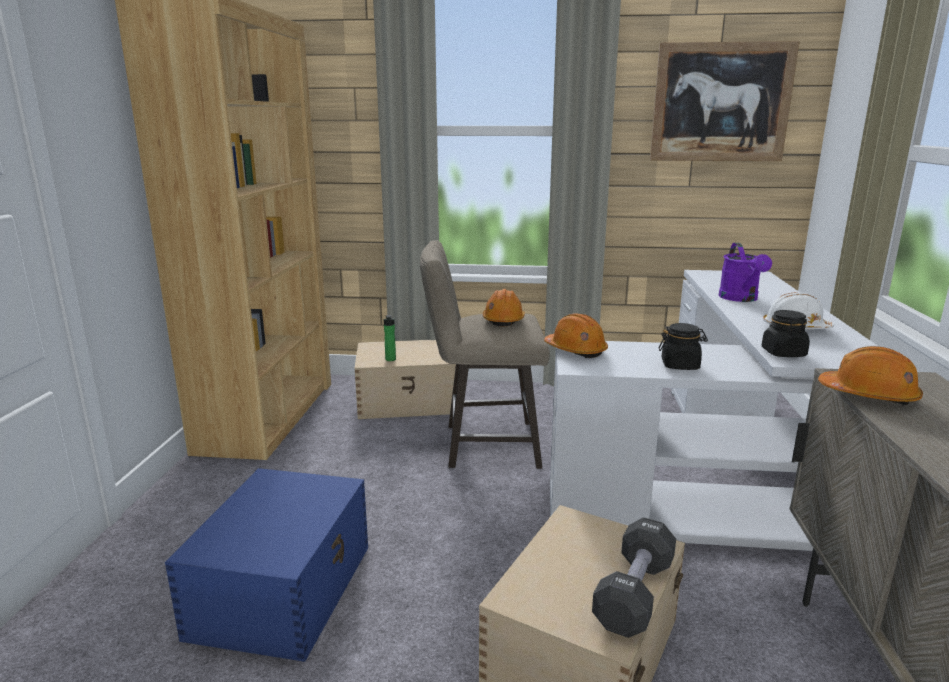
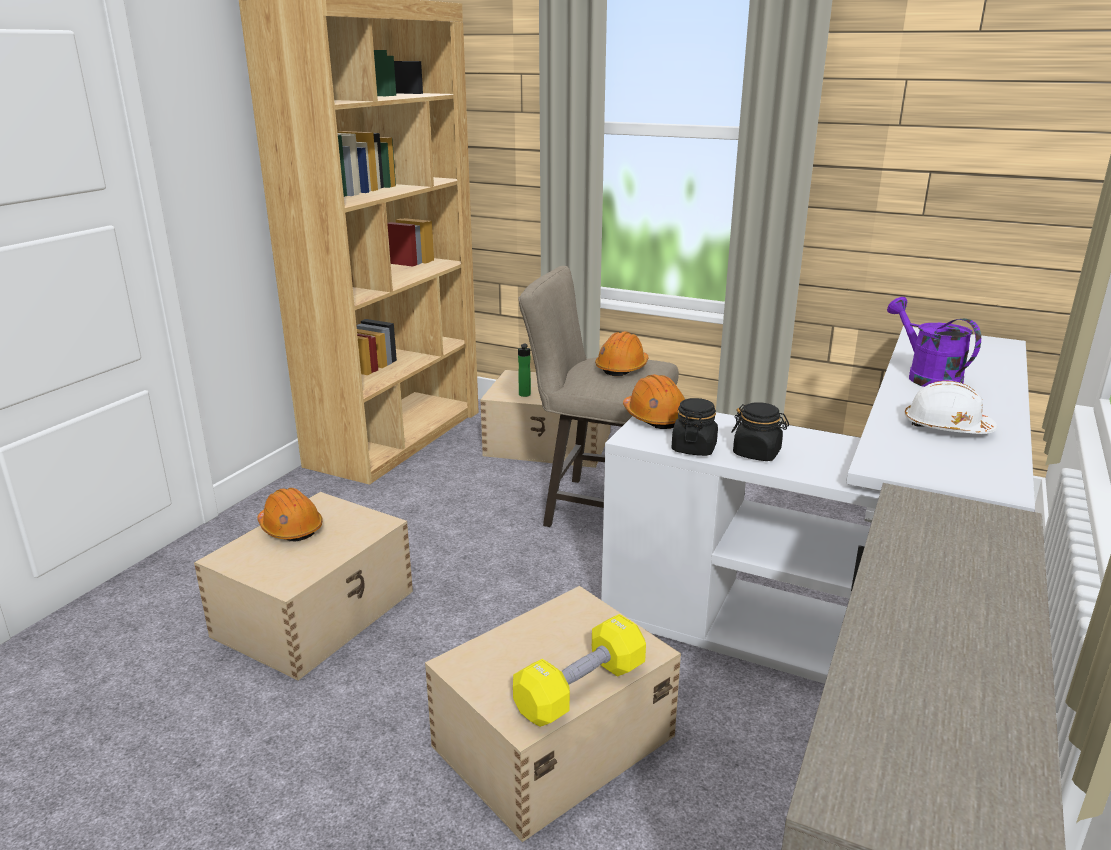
camera: 20 degrees right, 5 degrees up
blue storage box [165,468,368,662] -> beige storage box [194,492,413,680]
black dumbbell [592,517,676,638] -> yellow dumbbell [513,614,646,727]
picture [650,41,800,161] -> none
purple watering can [718,243,772,302] -> purple watering can turned 135 degrees clockwise [887,297,981,387]
black jar [762,310,810,357] -> black jar moved to [671,398,718,456]
orange hard hat [818,346,923,406] -> orange hard hat moved to [257,488,322,542]

